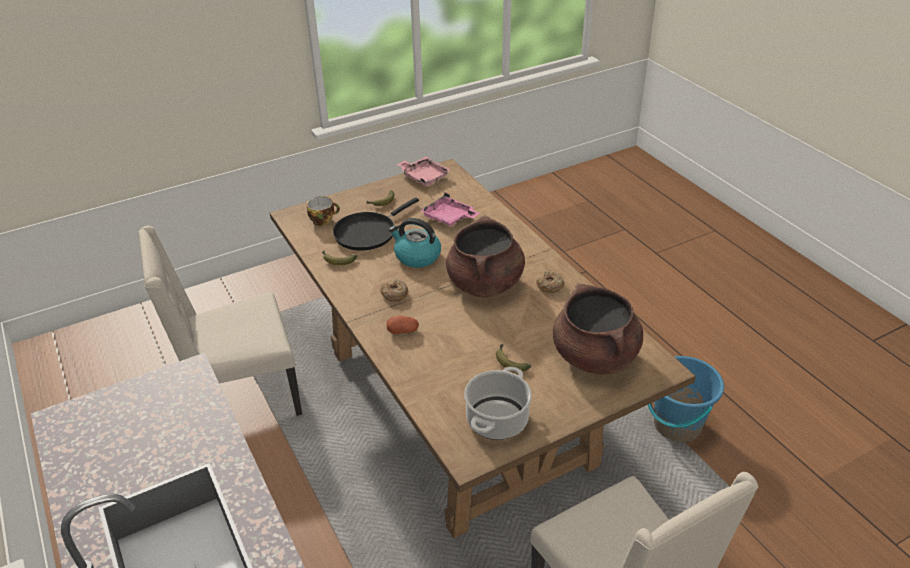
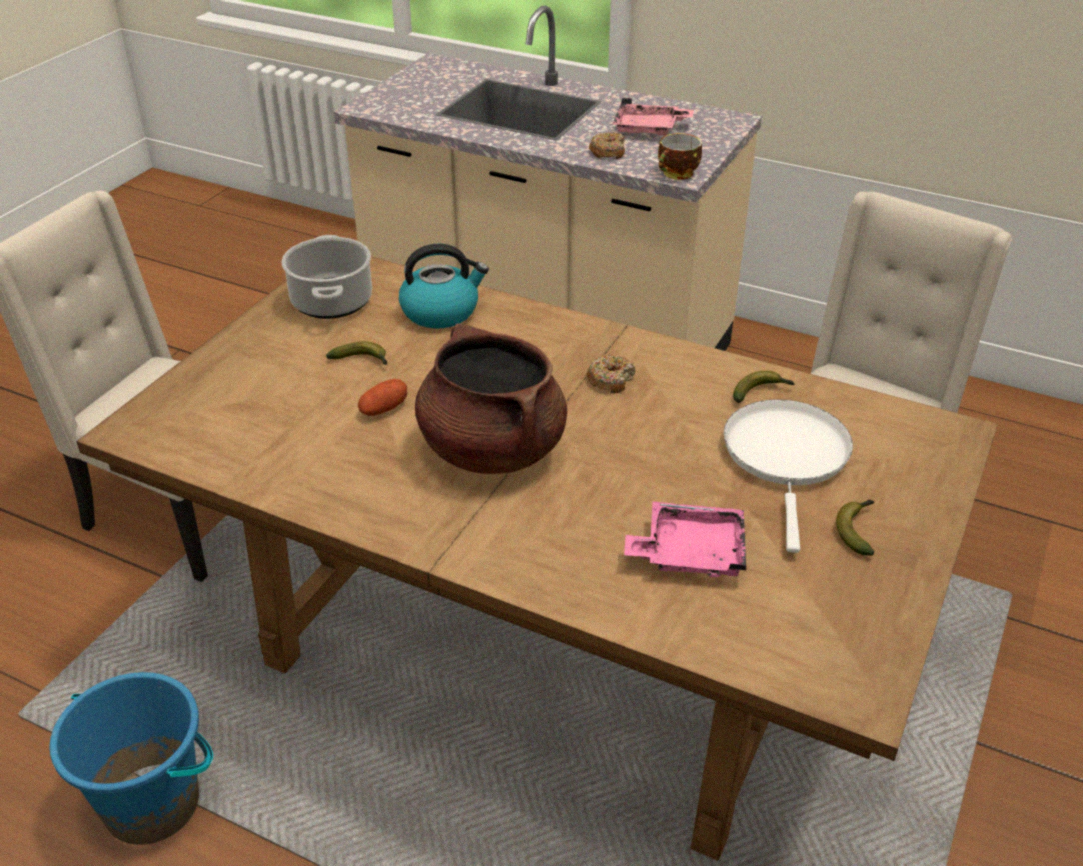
camera: 145 degrees right, 0 degrees up
cup [306,196,340,226] -> cup moved to [658,133,702,180]
black frying pan [333,197,419,251] -> white frying pan [724,399,853,553]
potato [386,316,419,334] -> potato moved to [358,379,407,416]
kettle [389,218,441,268] -> kettle moved to [399,244,489,328]
pink tray [397,156,451,187] -> pink tray moved to [613,98,694,136]
donut [536,271,565,293] -> donut moved to [589,132,625,159]
brown cooking pot [553,283,643,375] -> none

